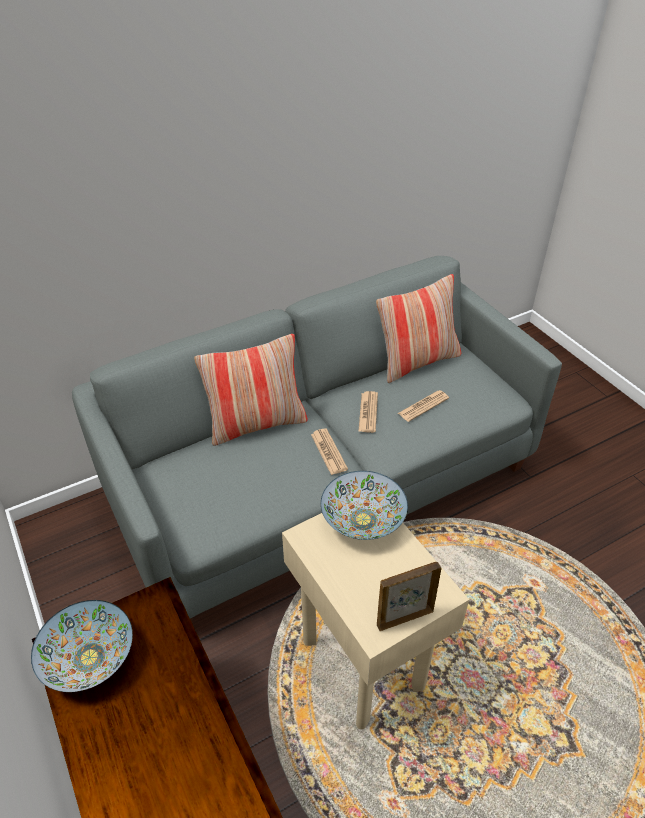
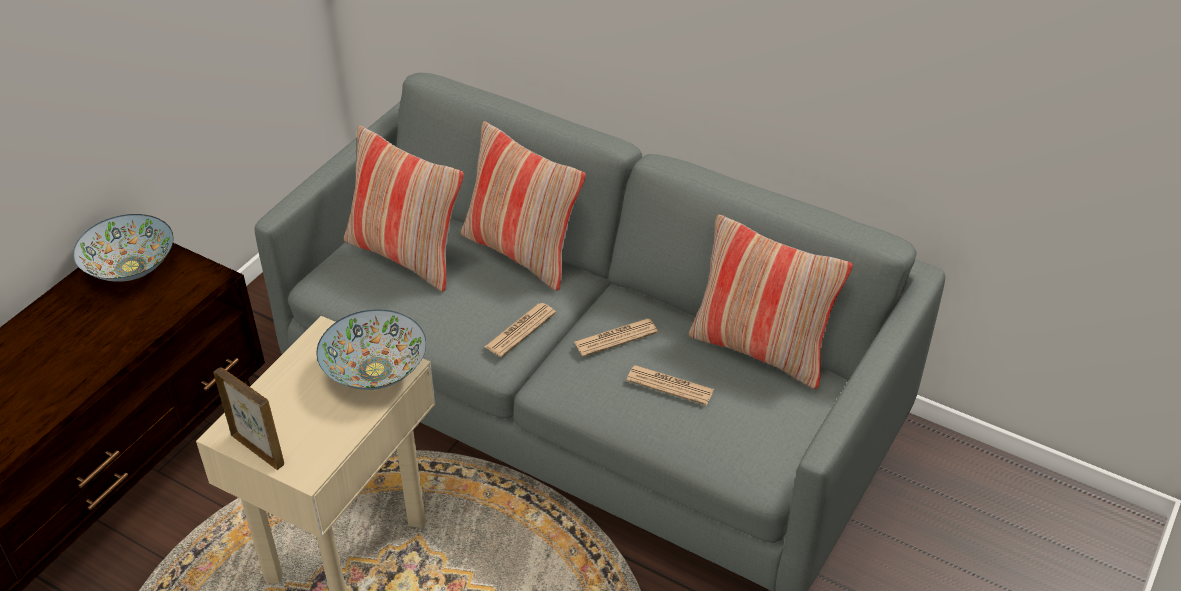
camera: 60 degrees right, 0 degrees up
none -> pillow [344,126,464,291]

